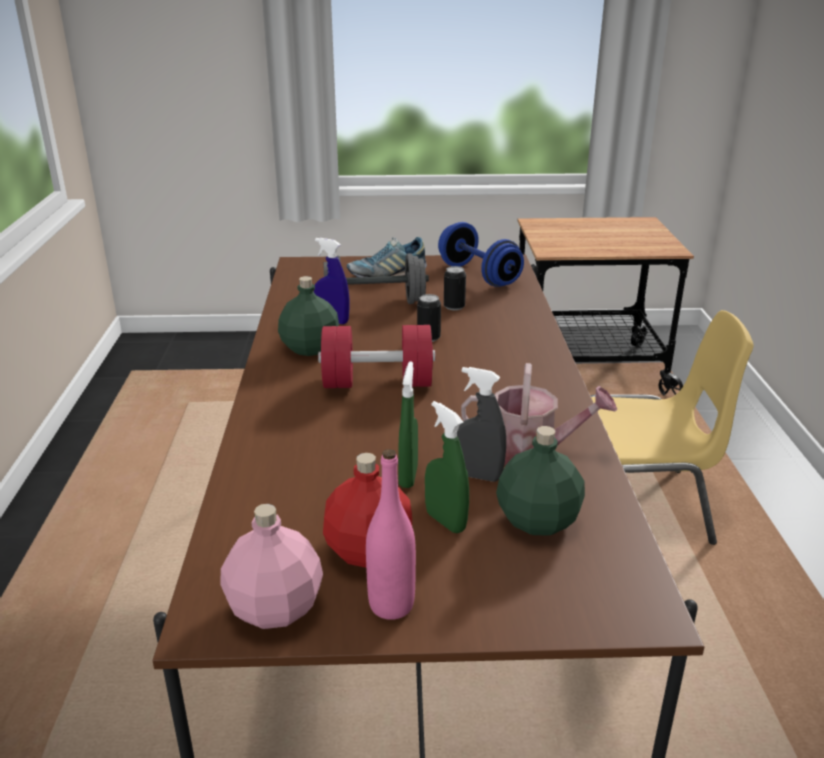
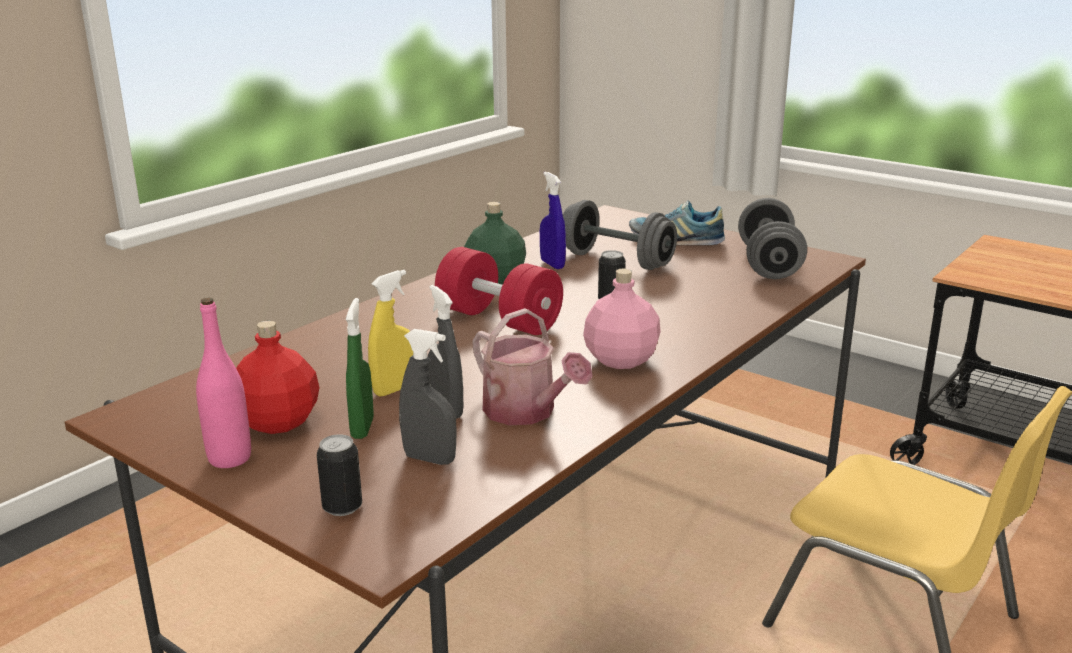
camera: 40 degrees right, 5 degrees down
pink bottle [221,504,323,629] -> pink bottle moved to [583,269,660,369]
green spray bottle [398,361,418,488] -> yellow spray bottle [368,270,413,396]
blue dumbbell [438,222,524,287] -> grey dumbbell [738,198,807,279]
can [444,266,466,311] -> can moved to [317,435,362,516]
green bottle [496,426,585,536] -> grey spray bottle [399,329,457,465]

